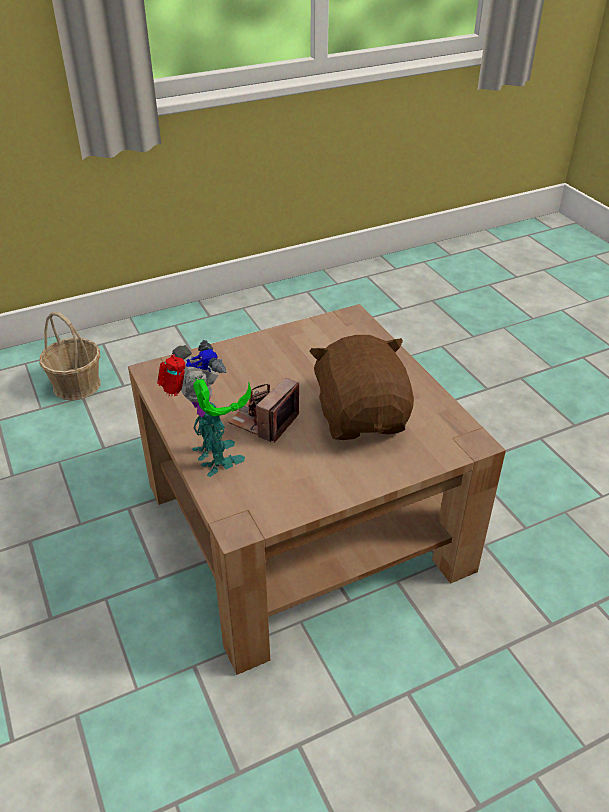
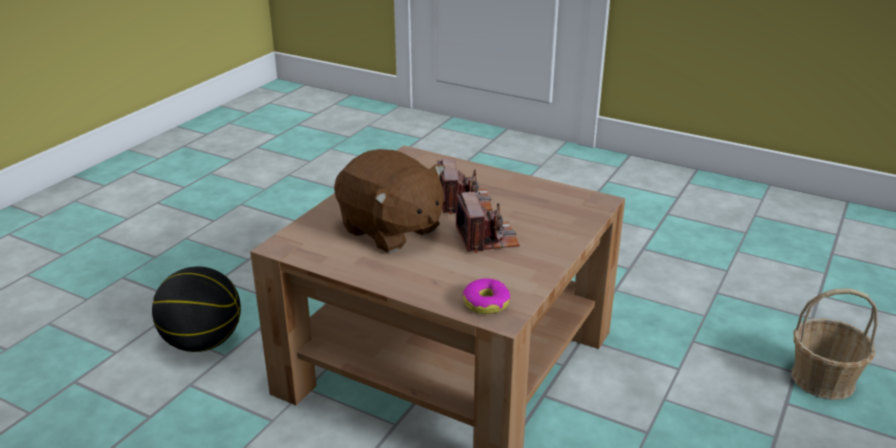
camera: 145 degrees right, 10 degrees down
toy robot [157,340,251,477] -> none
none -> basketball [152,266,241,352]
none -> camera [456,192,520,253]
none -> donut [462,278,510,314]

